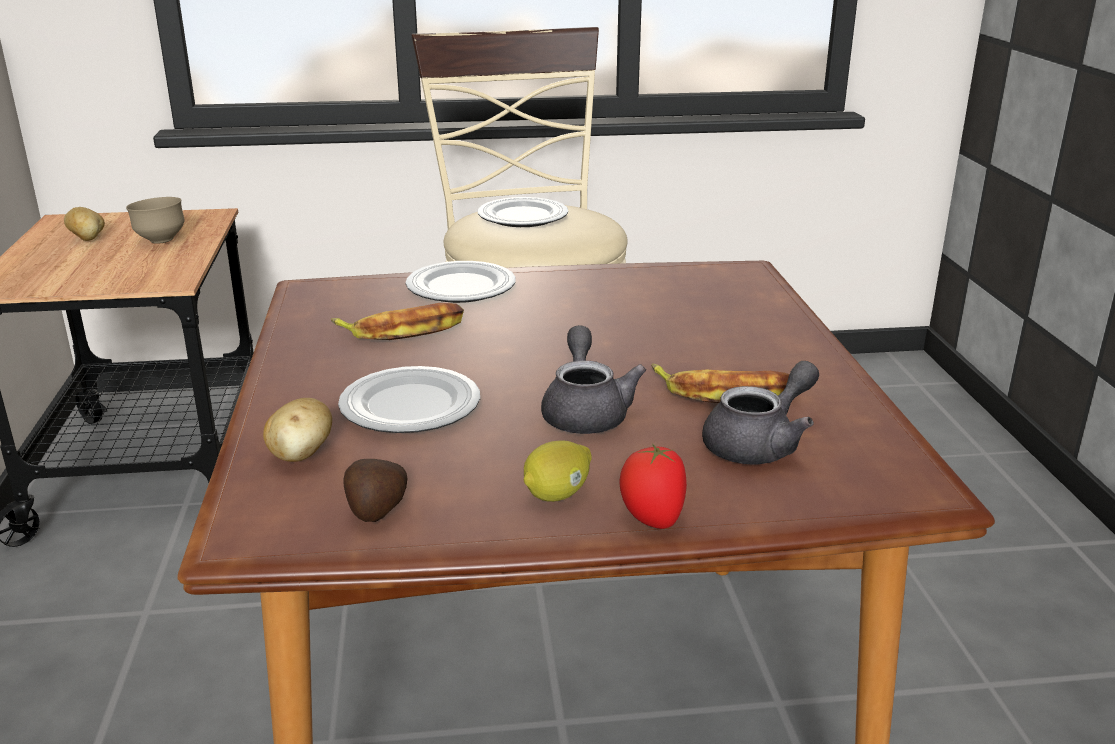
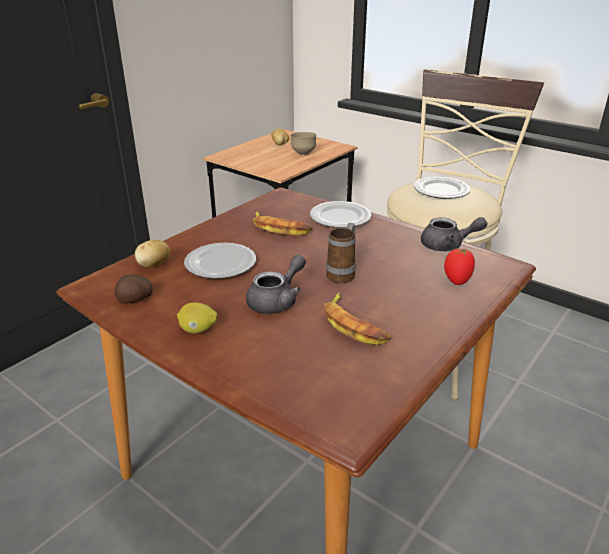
camera: 45 degrees right, 5 degrees up
tomato [619,444,687,529] -> tomato moved to [444,248,475,285]
grey teapot [702,361,819,464] -> grey teapot moved to [421,217,487,251]
none -> mug [326,223,356,283]

